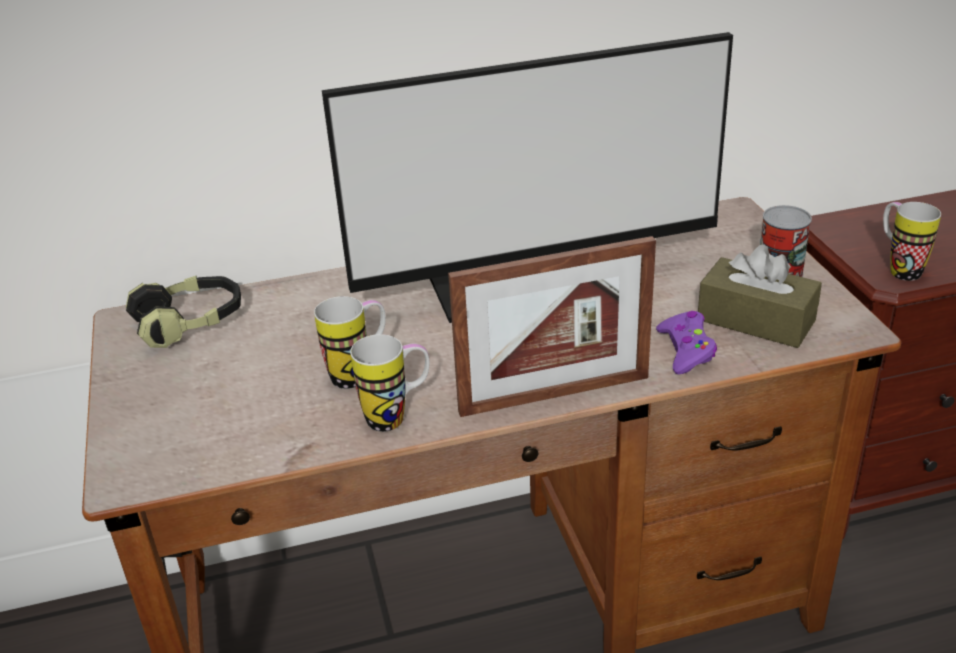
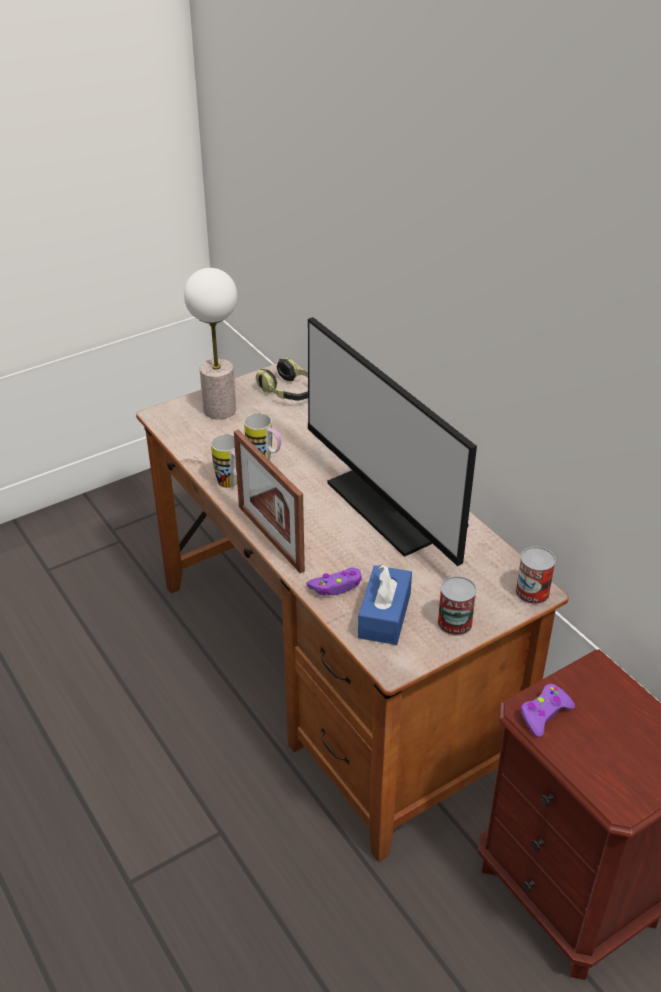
camera: 70 degrees right, 5 degrees up
brown tissue box [698,245,822,348] -> blue tissue box [358,564,412,645]
mug [883,202,941,281] -> purple game controller [520,684,575,737]
none -> table lamp [184,268,237,419]
none -> can [515,546,556,605]

